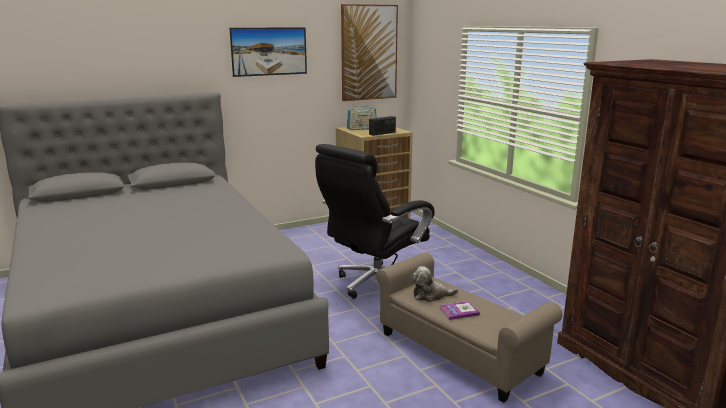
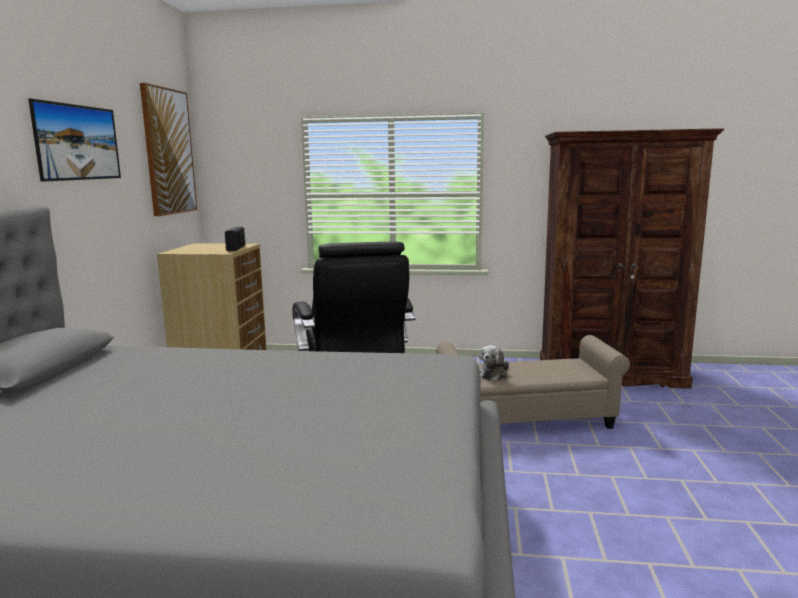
camera: 55 degrees left, 5 degrees down
radio [347,104,377,130] -> none
book [439,301,480,320] -> none

